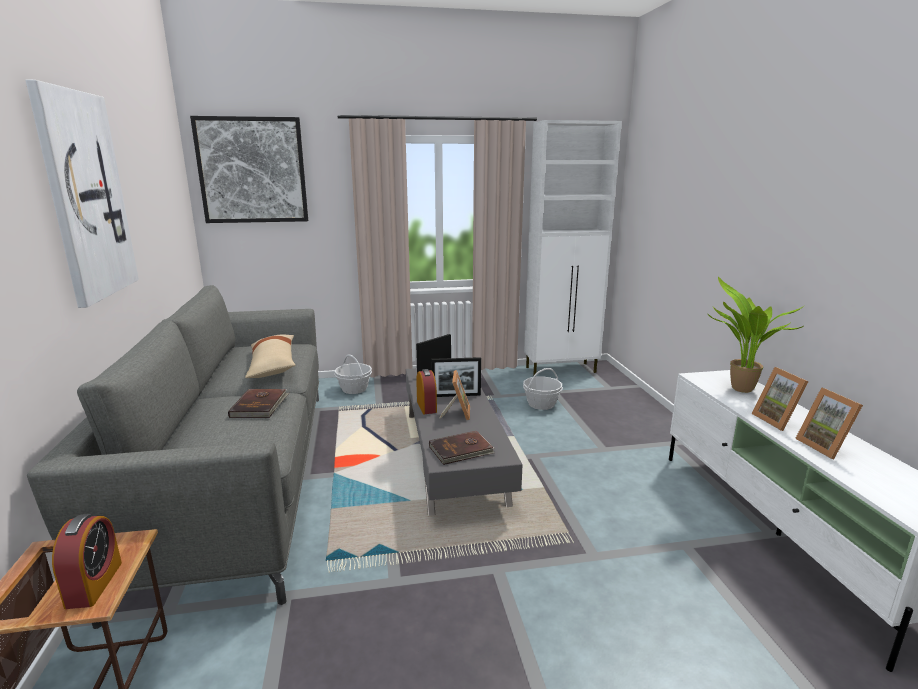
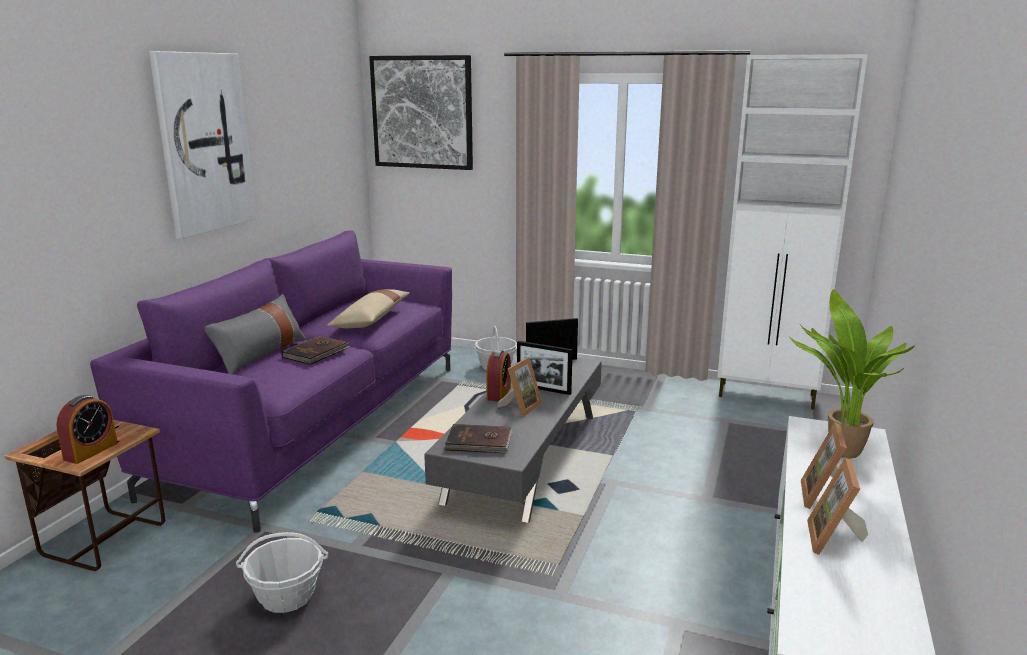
camera: 30 degrees right, 0 degrees up
grey sofa [27,285,319,629] -> purple sofa [90,230,452,533]
basket [523,368,563,410] -> basket moved to [236,532,328,613]
none -> grey pillow [205,294,306,375]

